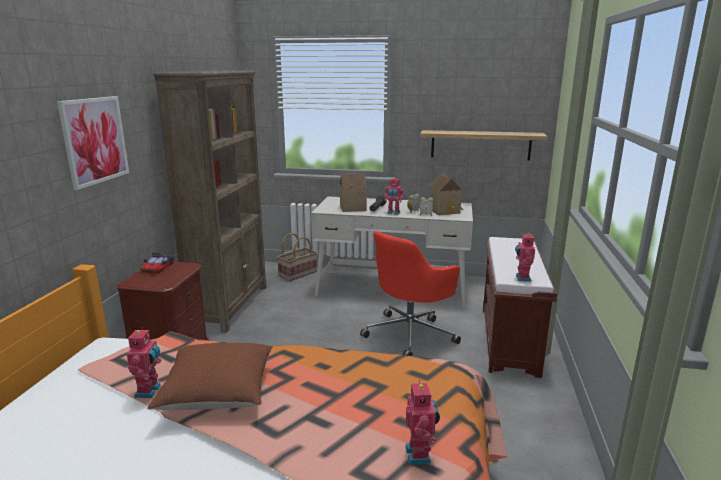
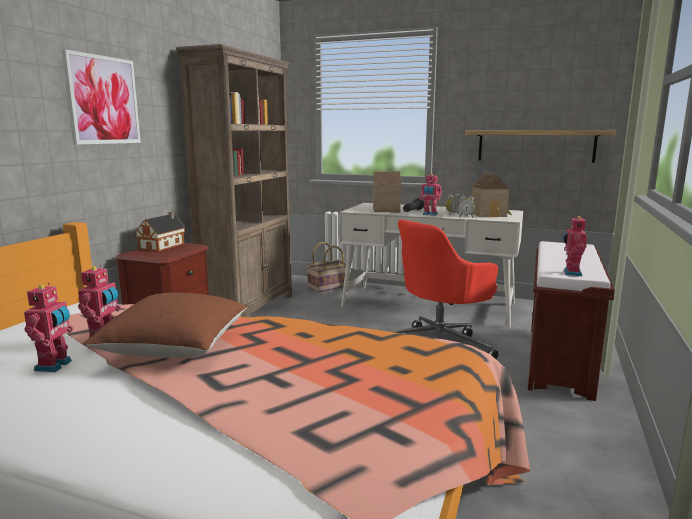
camera: 10 degrees right, 5 degrees down
toy car [140,253,173,274] -> toy house [135,212,186,251]
toy robot [405,380,440,465] -> toy robot moved to [24,283,74,372]

